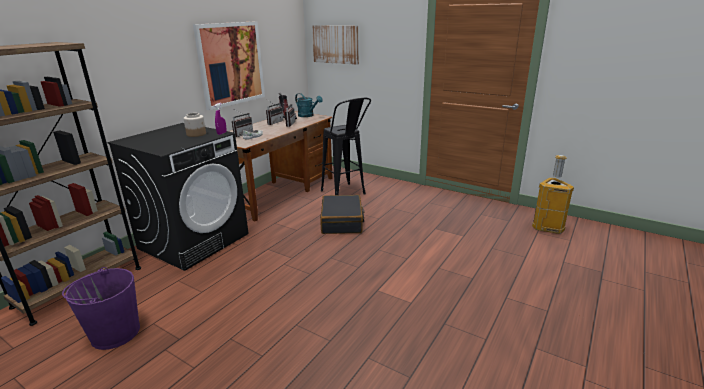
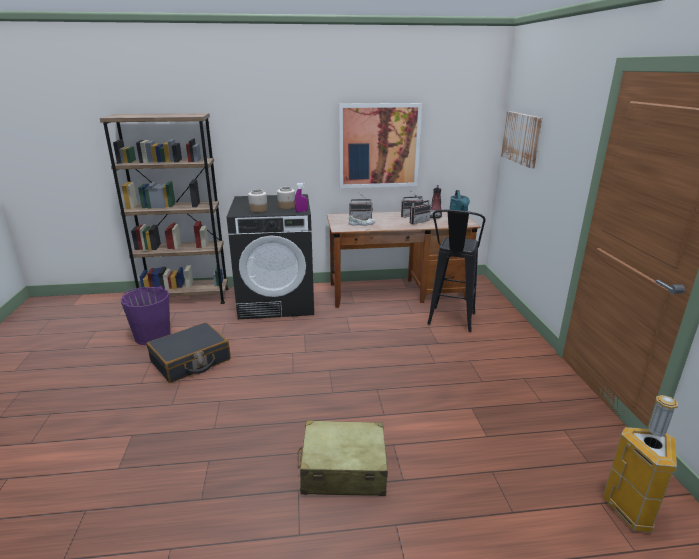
camera: 50 degrees right, 0 degrees up
black suitcase [320,195,365,234] -> black suitcase moved to [147,323,231,383]
none -> jar [248,189,268,212]
none -> beige suitcase [297,420,388,496]

